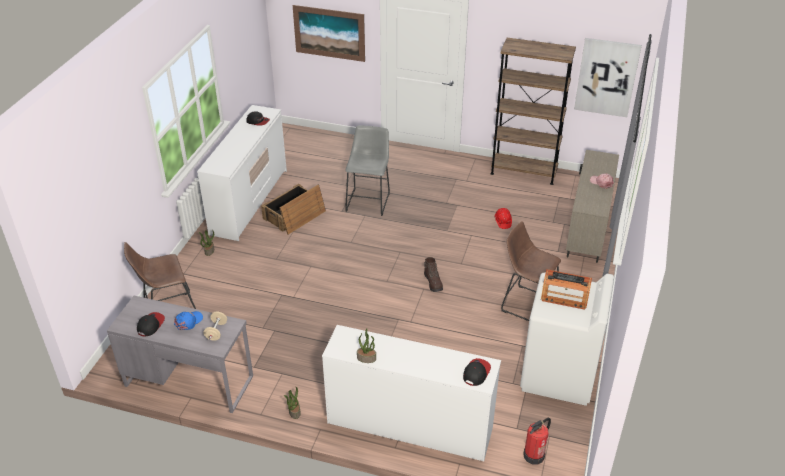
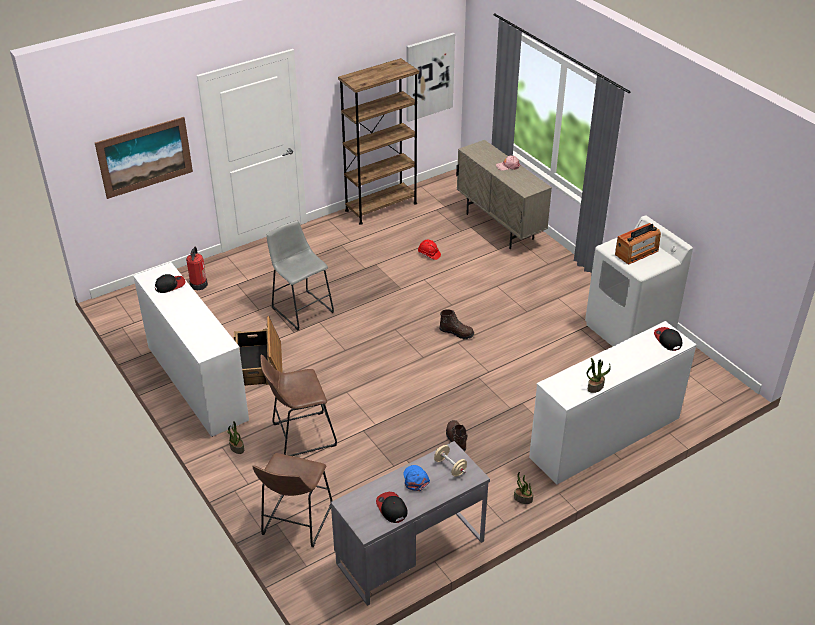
camera: 50 degrees left, 0 degrees up
brown stool [501,221,561,321] -> brown stool moved to [260,355,337,456]
fire extinguisher [523,418,551,464] -> fire extinguisher moved to [186,247,208,290]
none -> brown boot [446,420,467,452]

